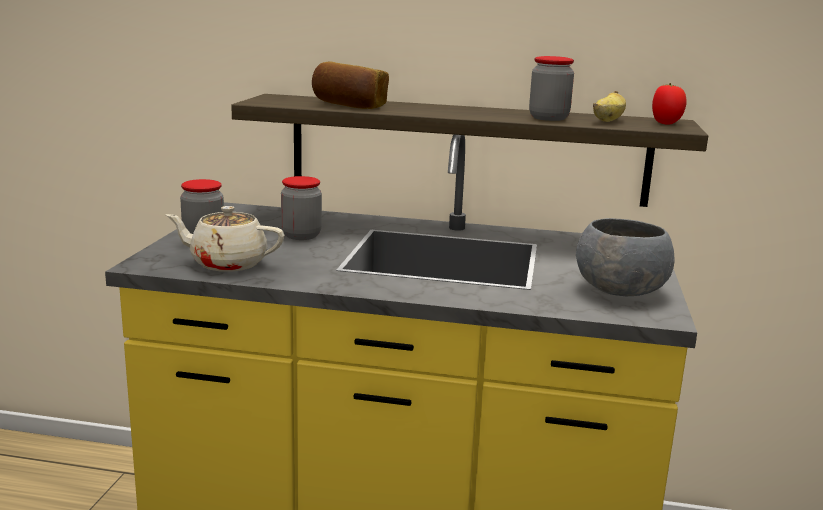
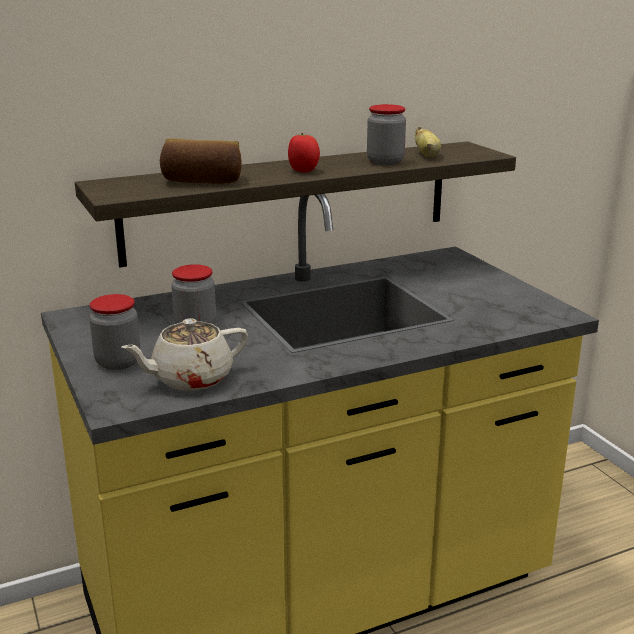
camera: 35 degrees left, 5 degrees up
grey bowl [576,218,675,296] -> none
tomato [652,83,687,125] -> tomato moved to [288,133,320,173]

